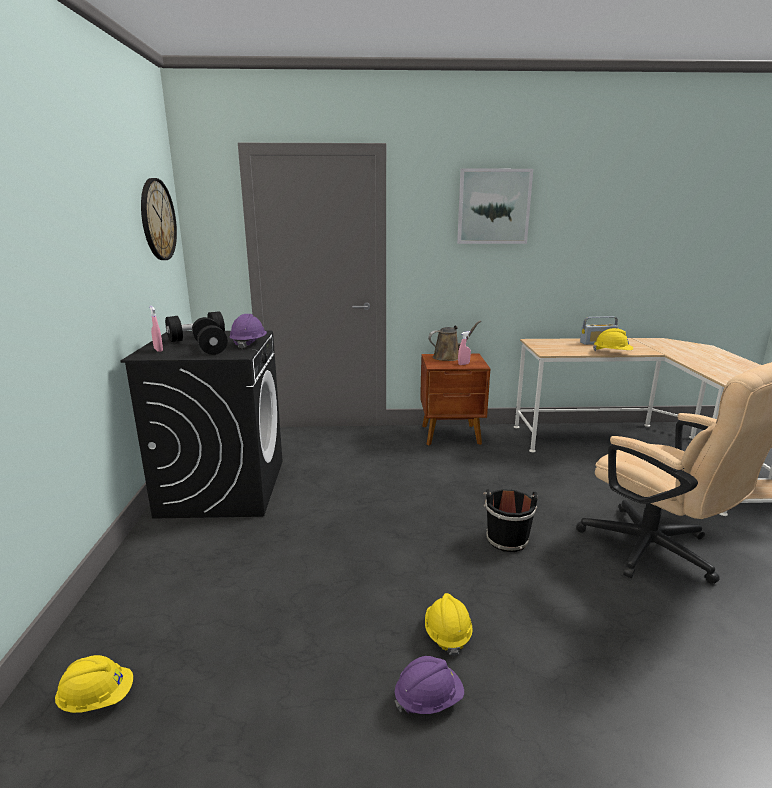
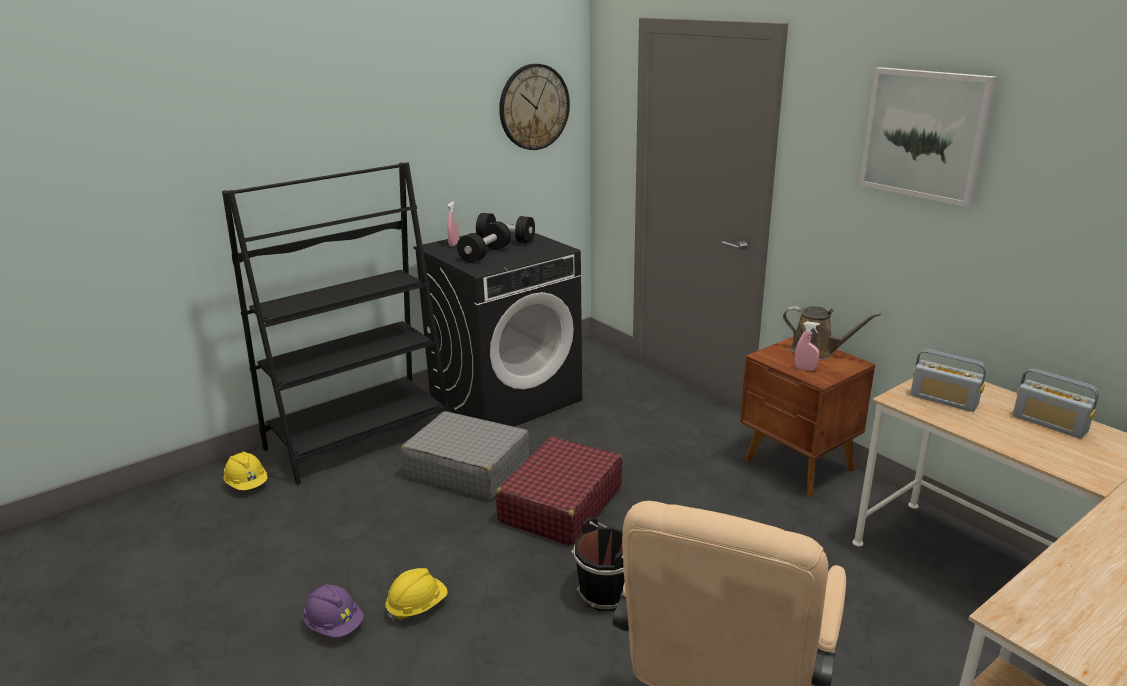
camera: 55 degrees right, 5 degrees up
purple hard hat [229,314,267,349] -> none
yellow hard hat [593,328,633,351] -> none
none -> black bookcase [222,162,450,485]
none -> grey suitcase [401,411,529,500]
none -> red suitcase [496,437,622,546]
none -> radio [910,349,987,412]

